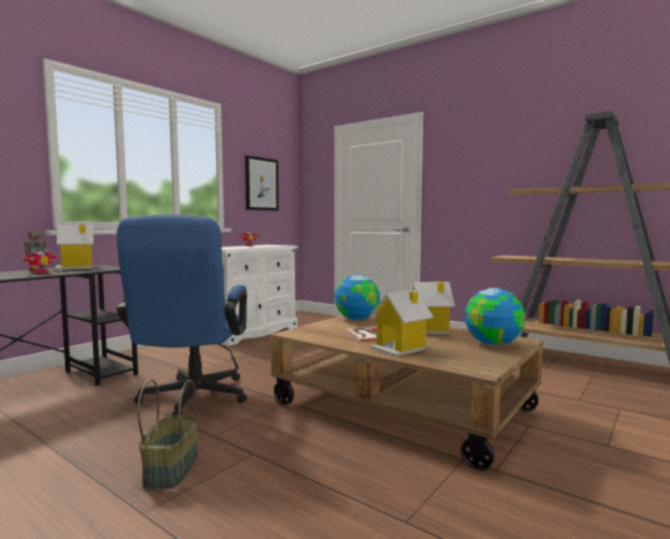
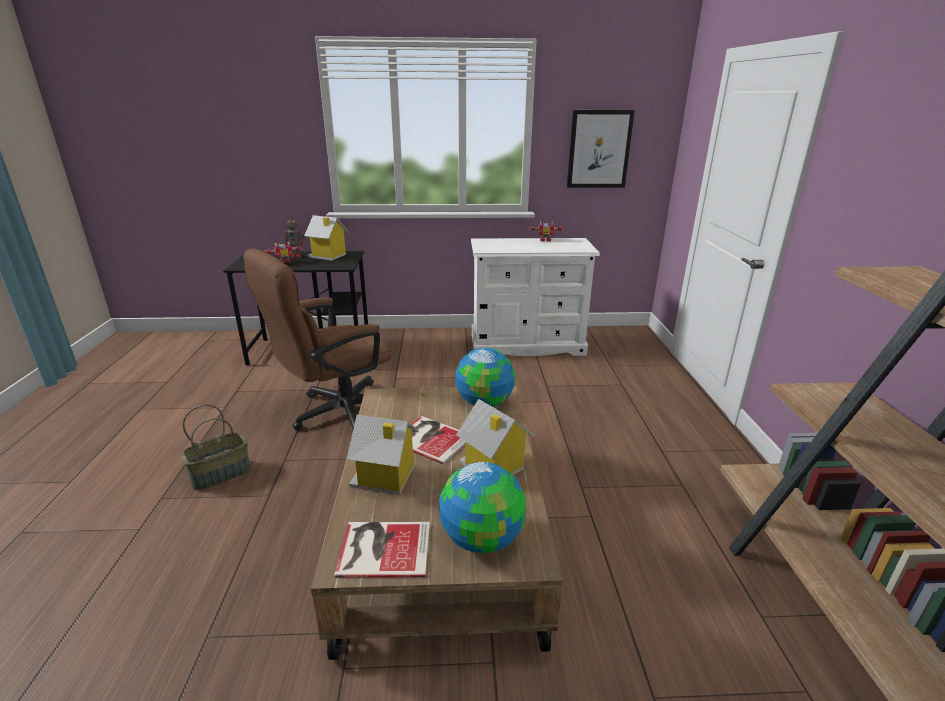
camera: 50 degrees right, 20 degrees up
blue office chair [117,214,247,415] -> brown office chair [243,249,391,432]
none -> book [334,522,430,578]

